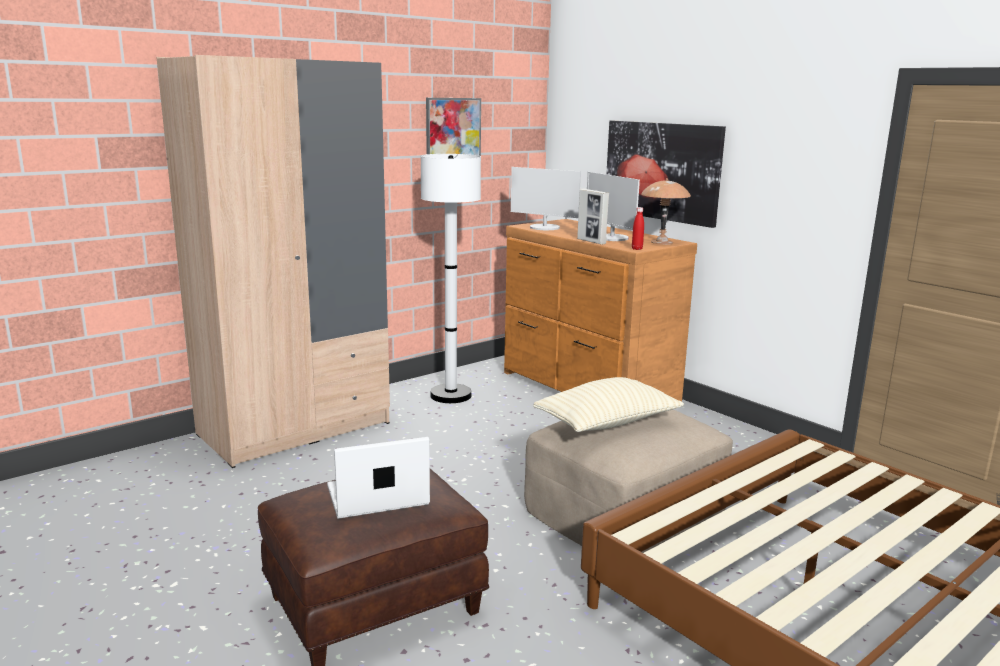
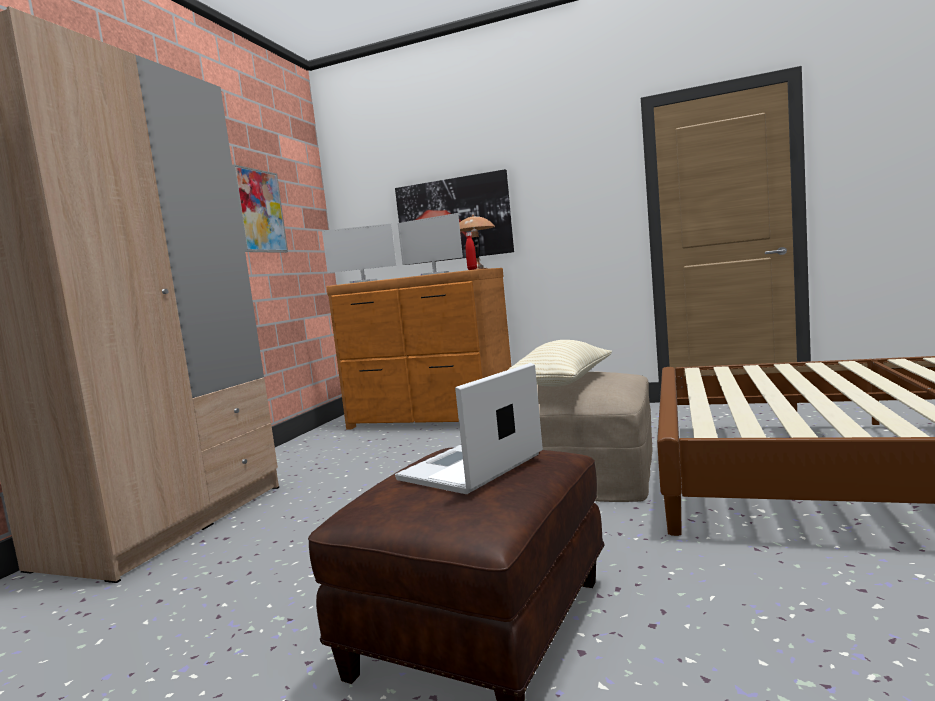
camera: 30 degrees left, 10 degrees down
white floor lamp [421,154,481,403] -> none
picture frame [577,189,609,244] -> none

